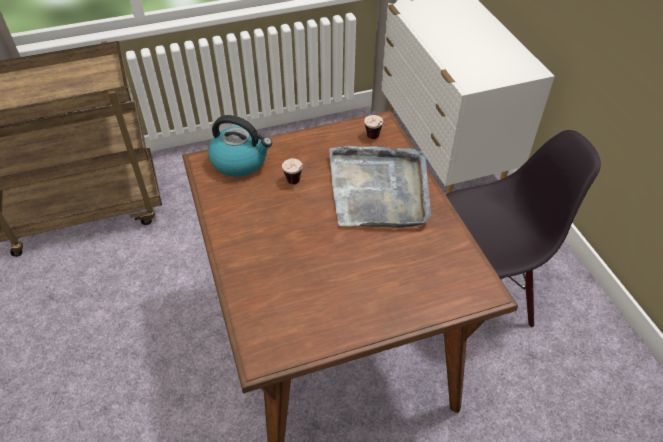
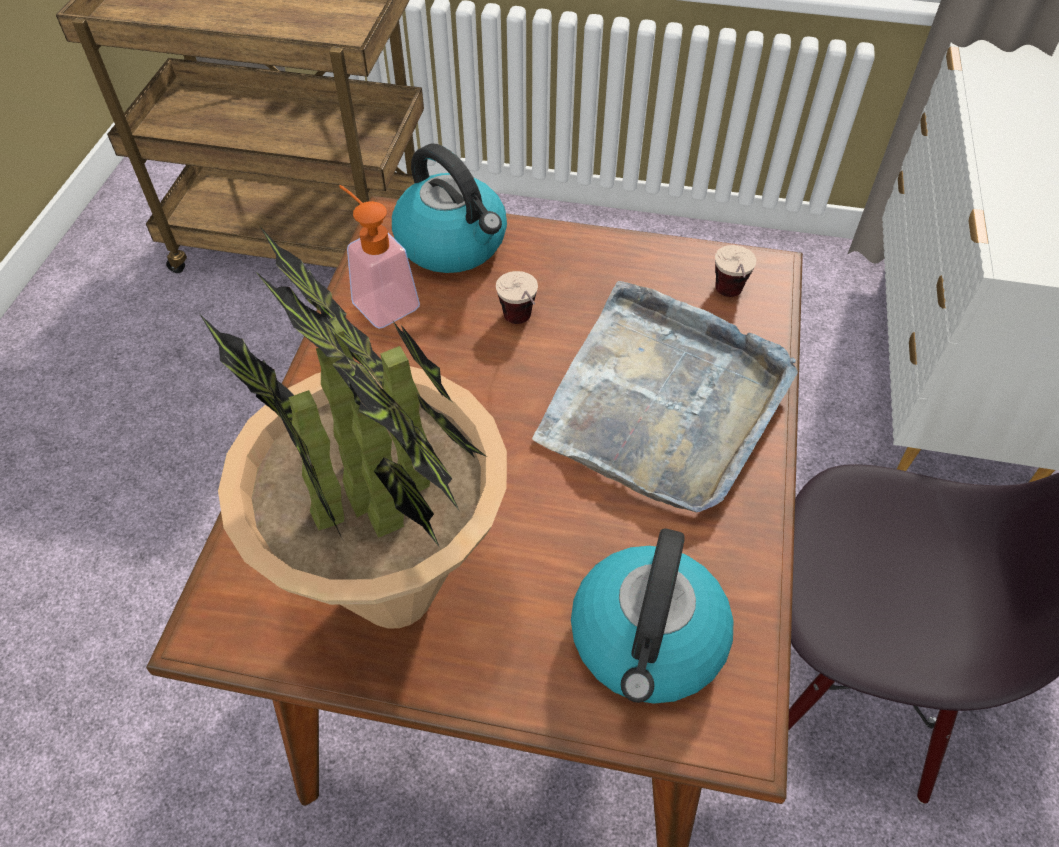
camera: 30 degrees right, 5 degrees up
none -> potted plant [200,227,507,628]
none -> soap dispenser [339,185,420,329]
none -> kettle [571,528,733,704]

